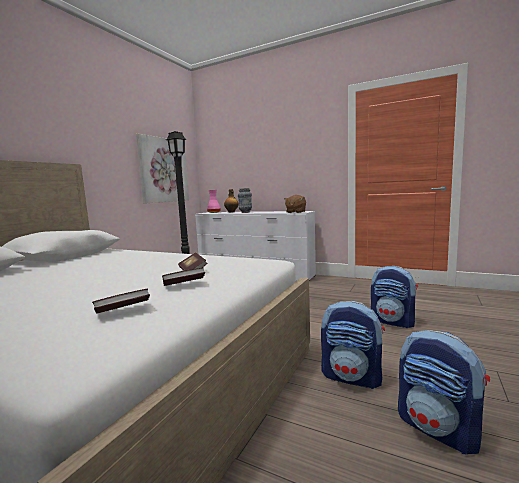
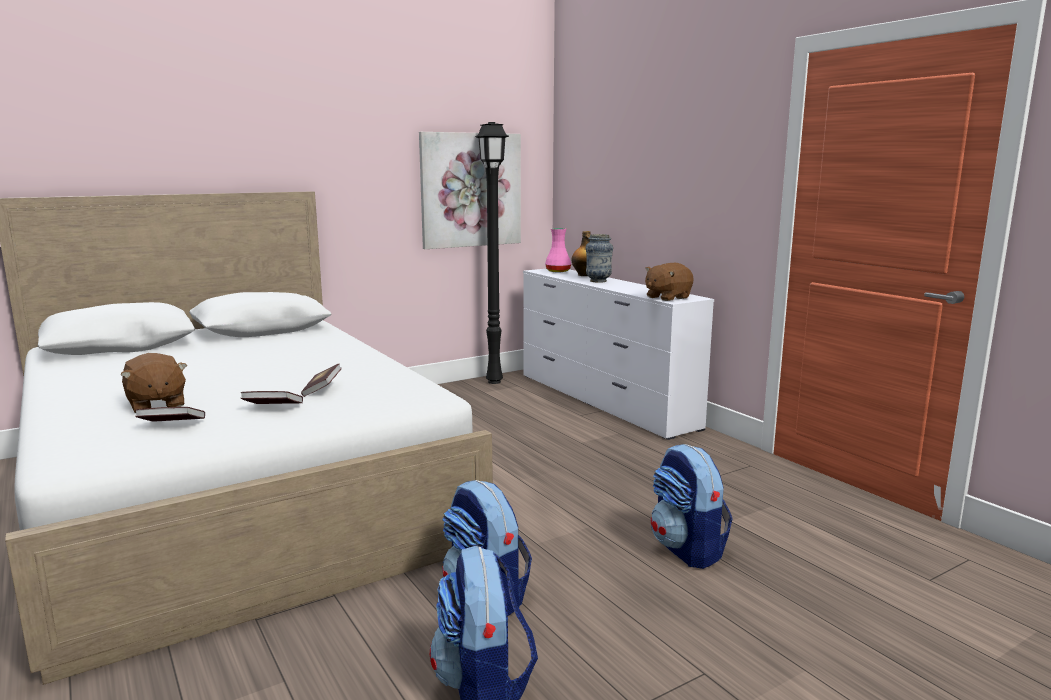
camera: 30 degrees right, 5 degrees up
none -> brown plush toy [120,353,187,413]

